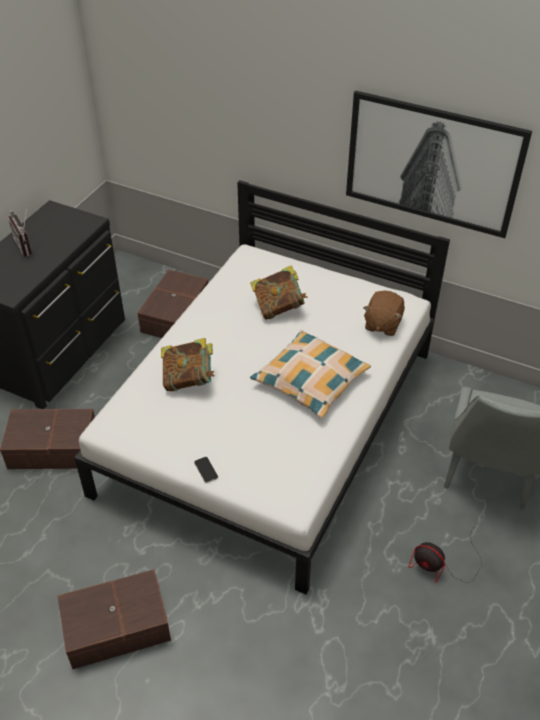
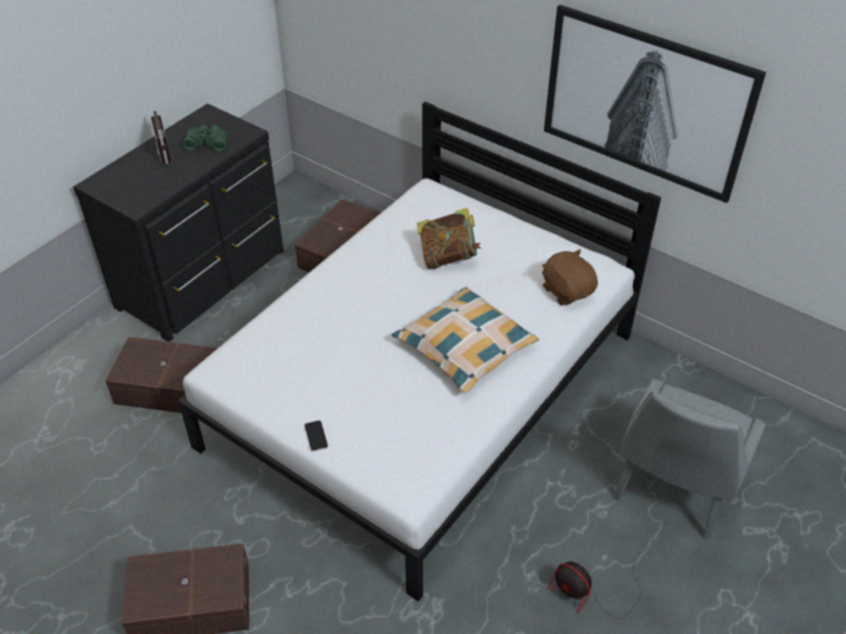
camera: 10 degrees right, 0 degrees up
book [161,338,215,391] -> none
brown plush toy [363,291,405,336] -> brown plush toy turned 120 degrees clockwise [542,249,598,305]
none -> green binoculars [183,125,229,152]

